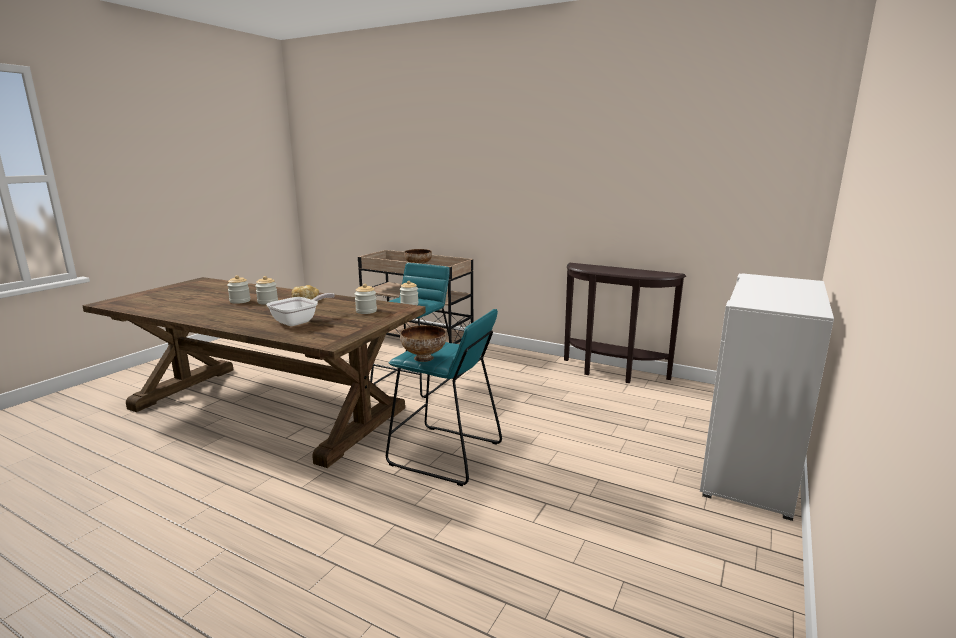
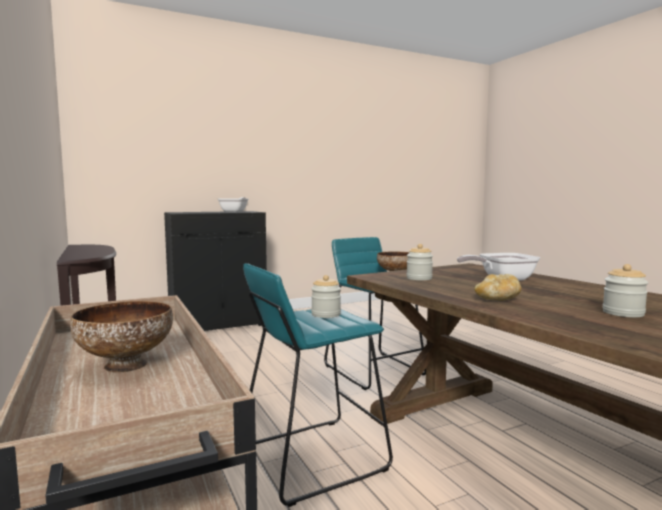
camera: 145 degrees left, 10 degrees down
jar [255,276,278,304] -> none
white cabinet [700,273,834,521] -> black cabinet [164,211,267,331]
none -> frying pan [218,197,249,212]

